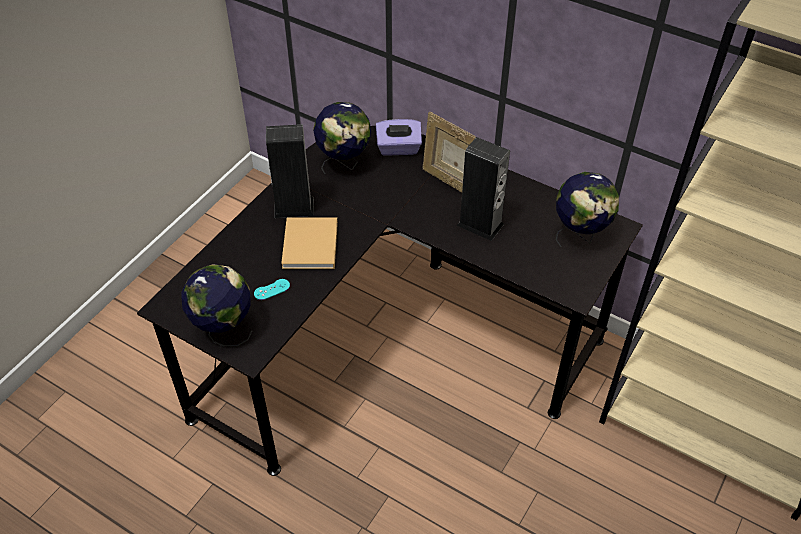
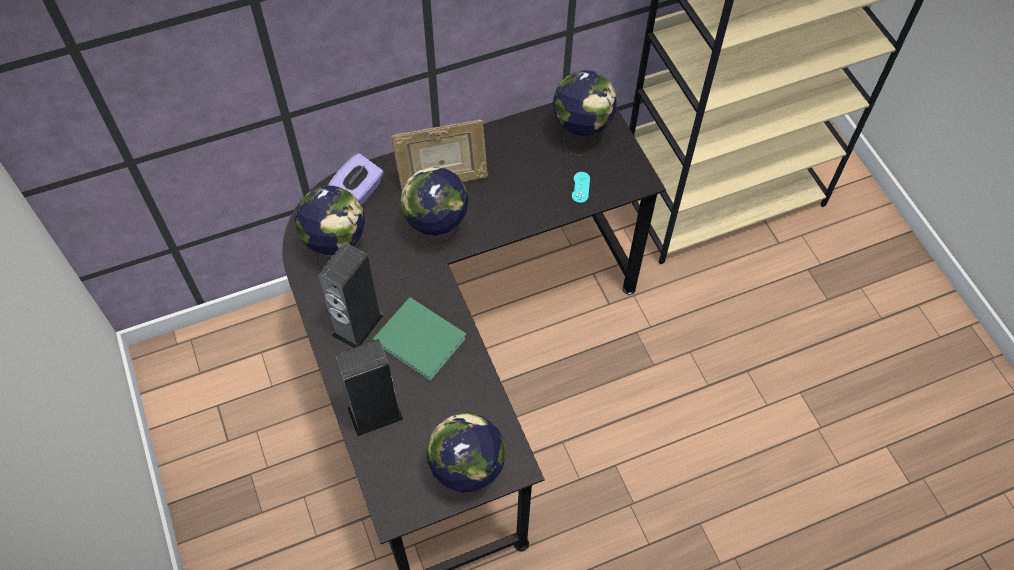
camera: 55 degrees left, 10 degrees up
turquoise game controller [254,279,290,300] -> turquoise game controller moved to [572,172,590,203]
beige book [281,218,338,269] -> green book [373,297,467,381]
speaker [457,137,510,241] -> speaker moved to [334,339,403,436]
none -> globe [400,167,469,244]

